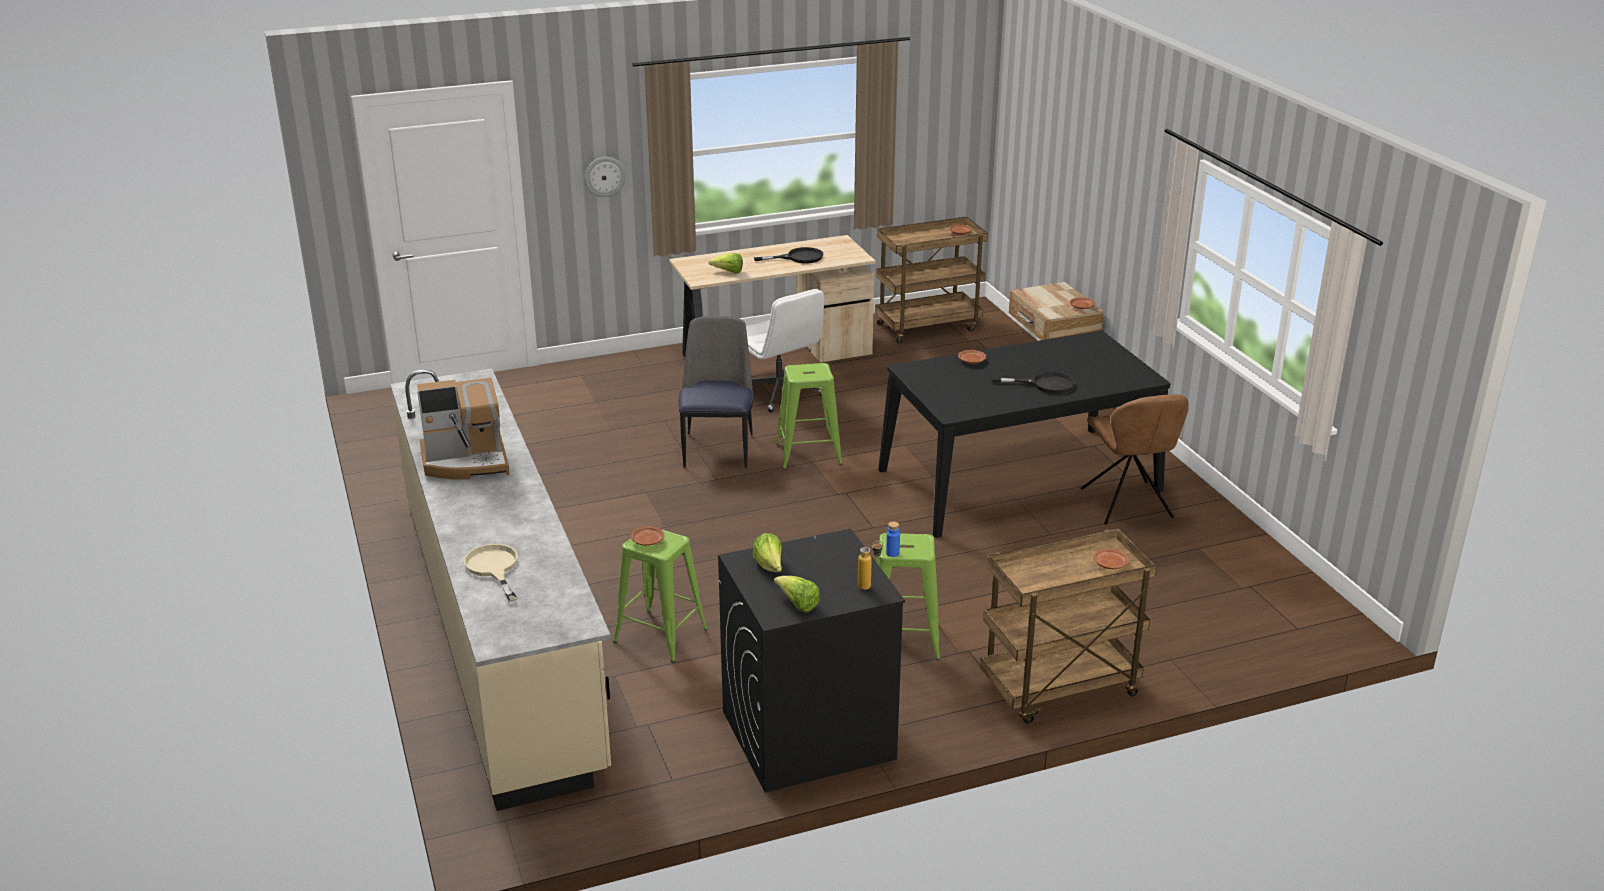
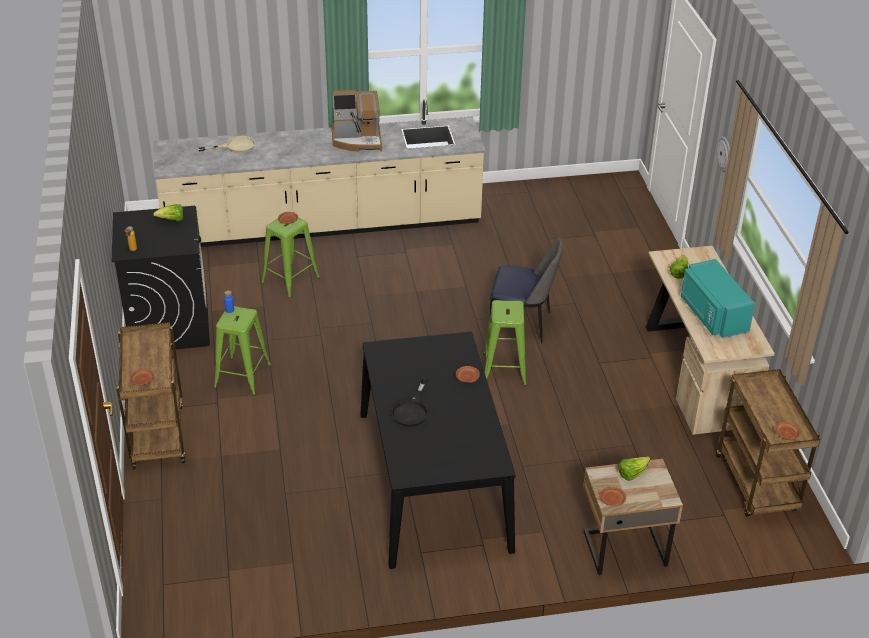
camera: 100 degrees right, 10 degrees up
coffee machine [417,378,509,480] -> coffee machine turned 90 degrees counterclockwise [331,90,382,151]
white office chair [746,289,824,412] -> none
black frying pan [754,247,823,264] -> turquoise microwave [681,259,755,338]
lettuce [774,576,820,613] -> lettuce moved to [618,456,650,481]
brown chair [1081,394,1189,525] -> none

